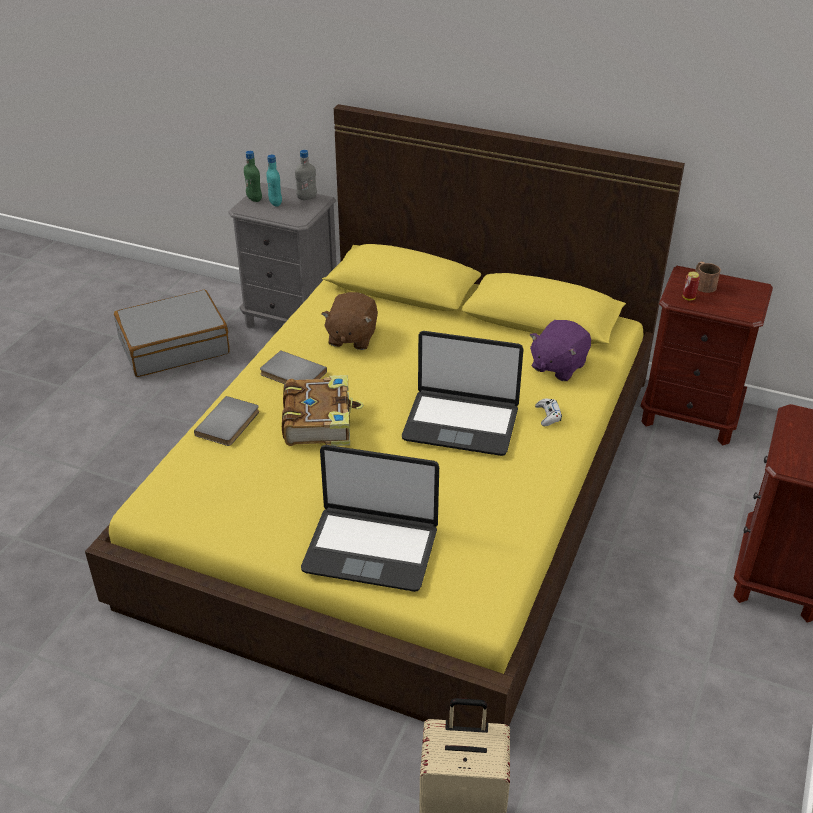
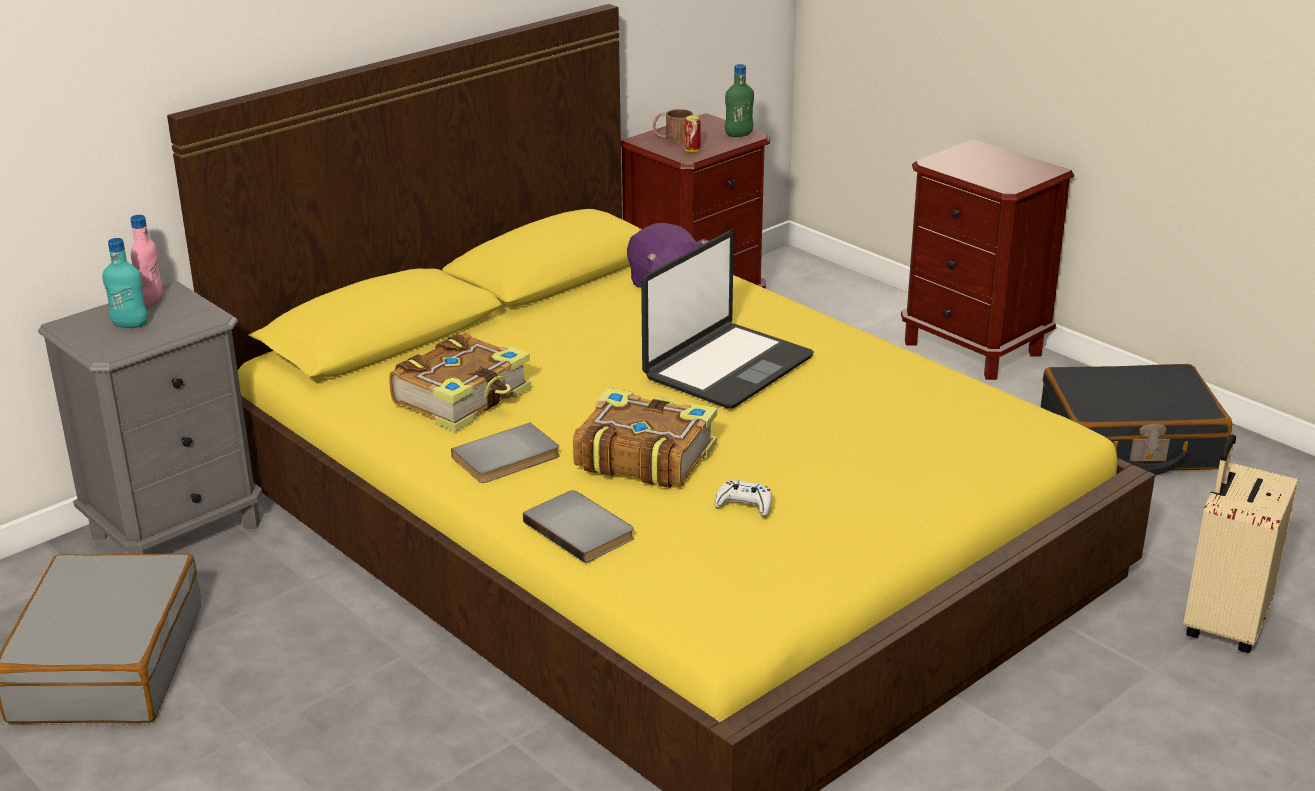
camera: 65 degrees left, 10 degrees down
green bottle [244,151,262,202] -> green bottle moved to [725,64,754,137]
grey bottle [295,150,317,200] -> pink bottle [130,215,162,305]
laptop [301,445,439,592] -> none
brown plush toy [322,292,378,350] -> book [389,333,531,432]
white game controller [535,398,562,426] -> white game controller moved to [715,480,772,516]
none -> black suitcase [1041,364,1232,475]

